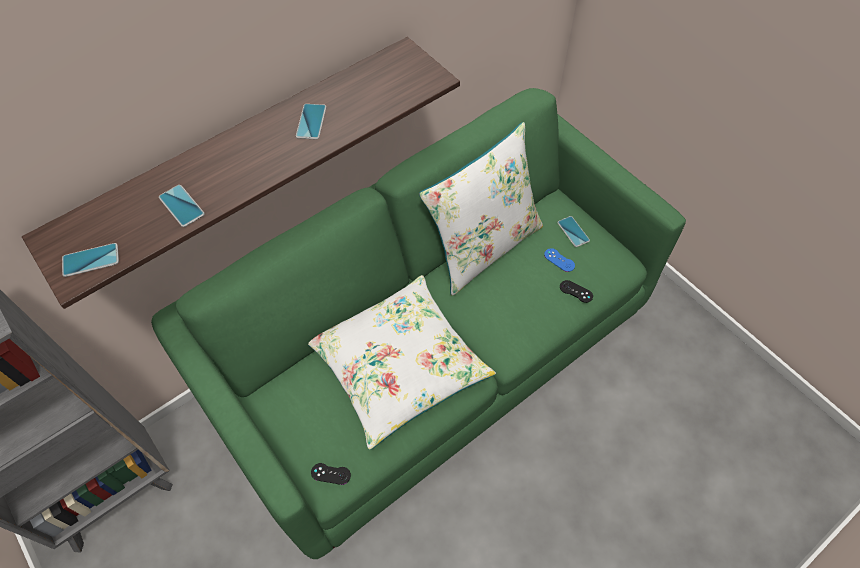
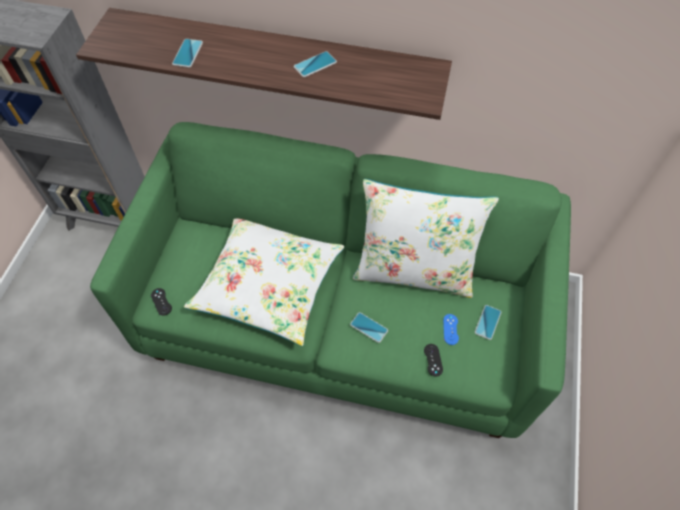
camera: 50 degrees right, 0 degrees up
phone [62,243,119,277] -> phone moved to [350,312,388,343]

